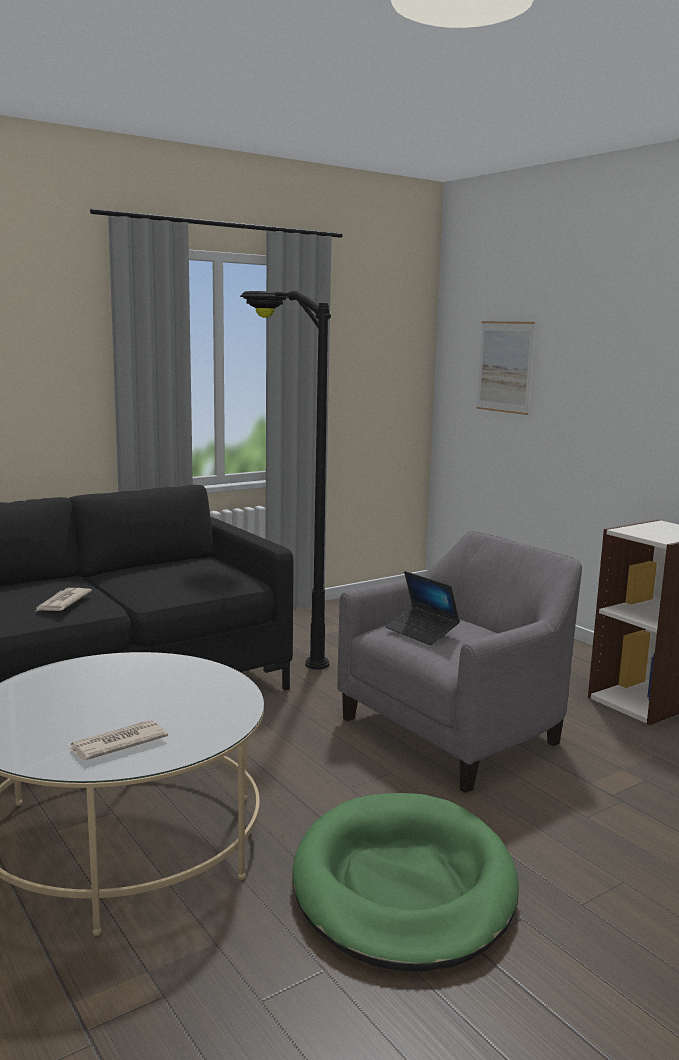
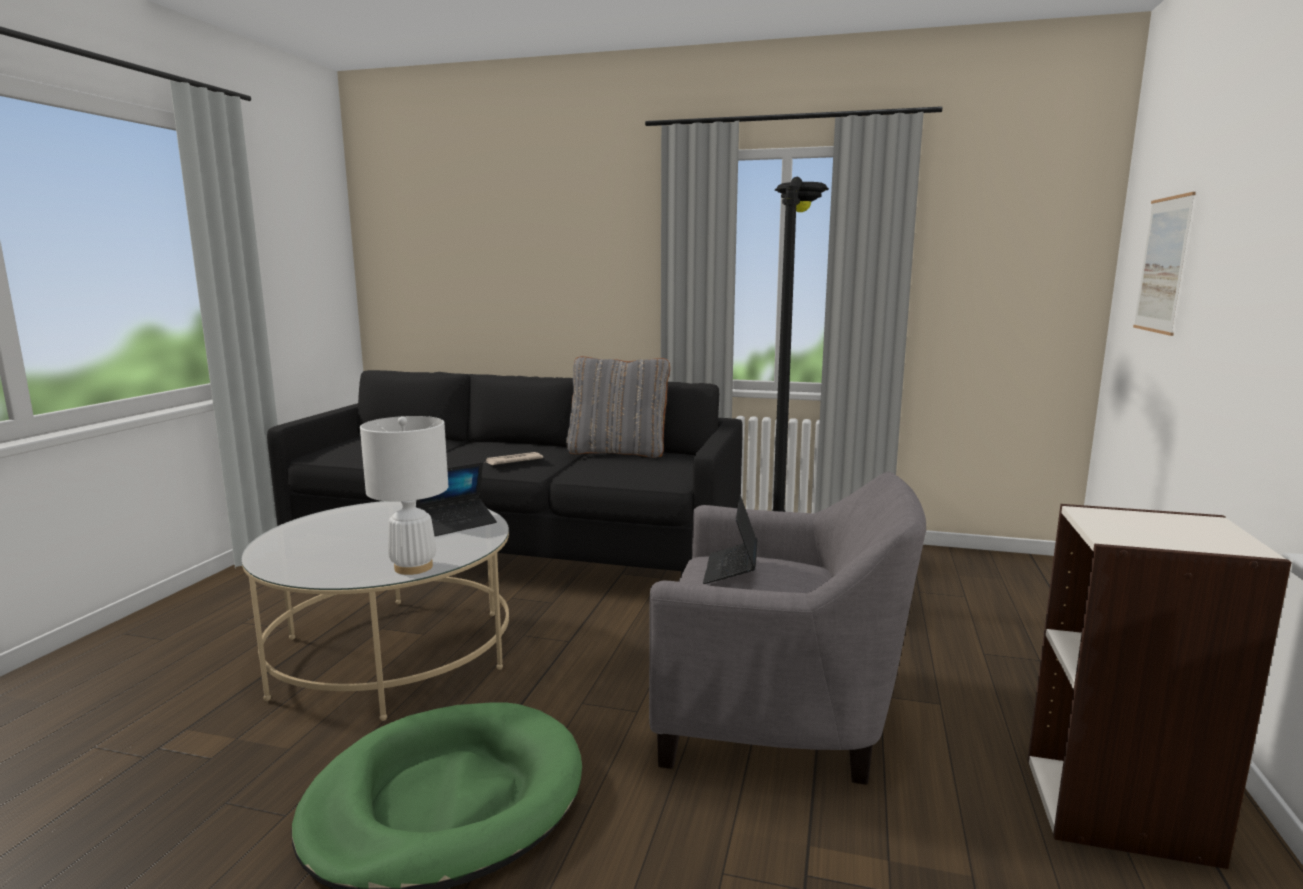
camera: 50 degrees right, 0 degrees up
newspaper [69,720,168,760] -> none
none -> white table lamp [360,416,448,575]
none -> laptop [416,462,497,536]
none -> grey pillow [567,356,670,458]

